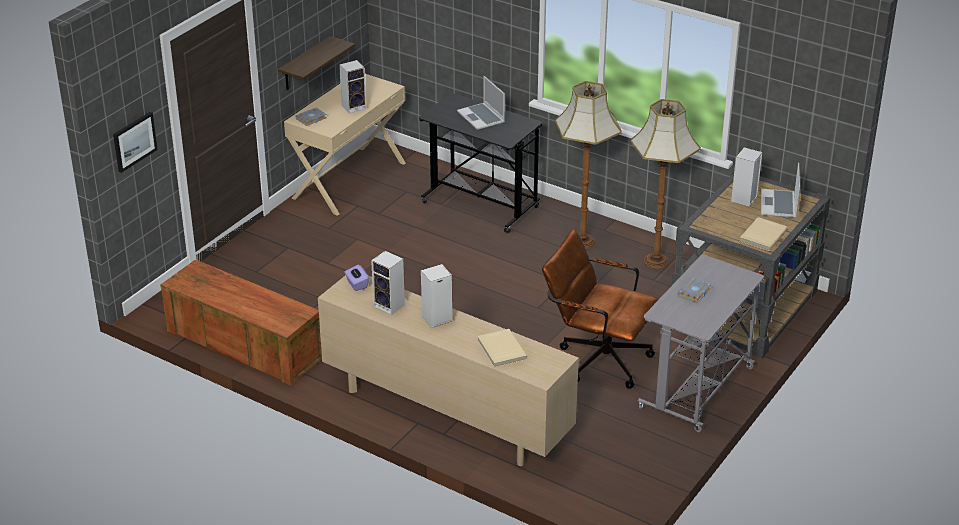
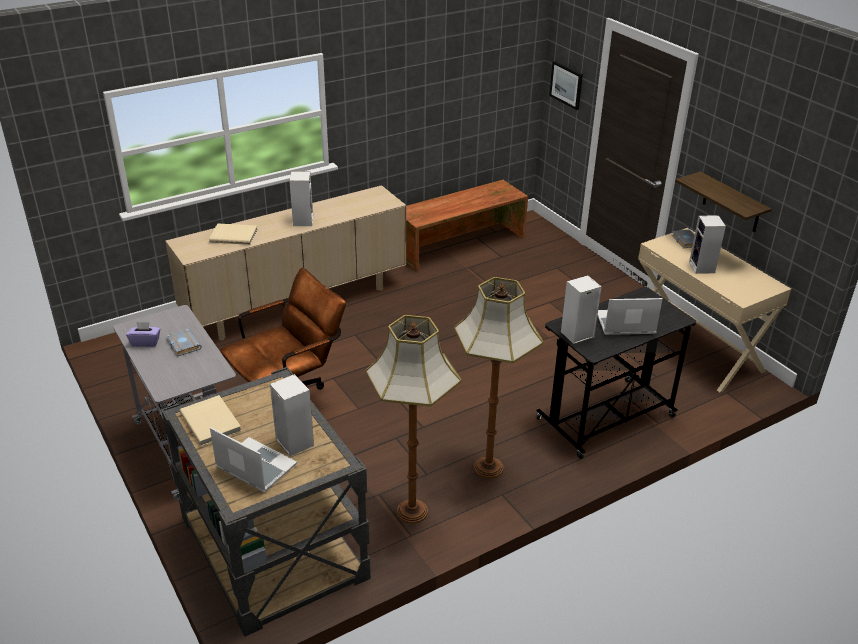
camera: 115 degrees right, 0 degrees up
purple tissue box [345,265,369,291] -> purple tissue box moved to [126,322,160,347]
speaker [371,251,405,315] -> speaker moved to [561,275,602,344]

